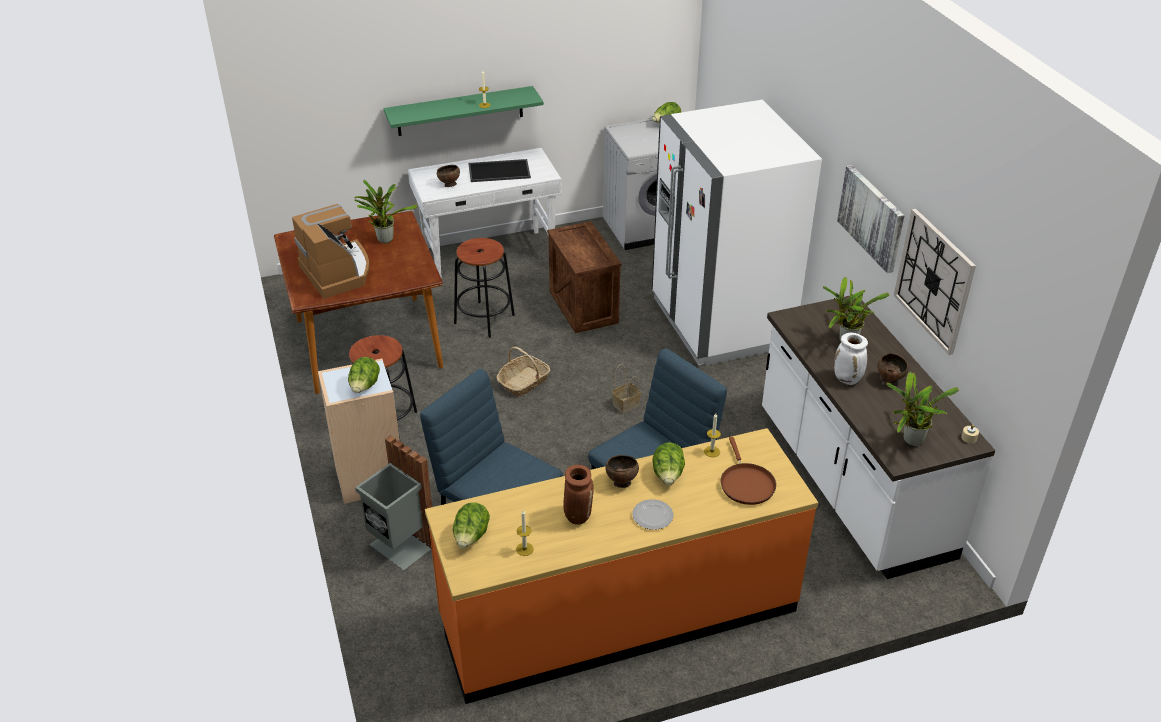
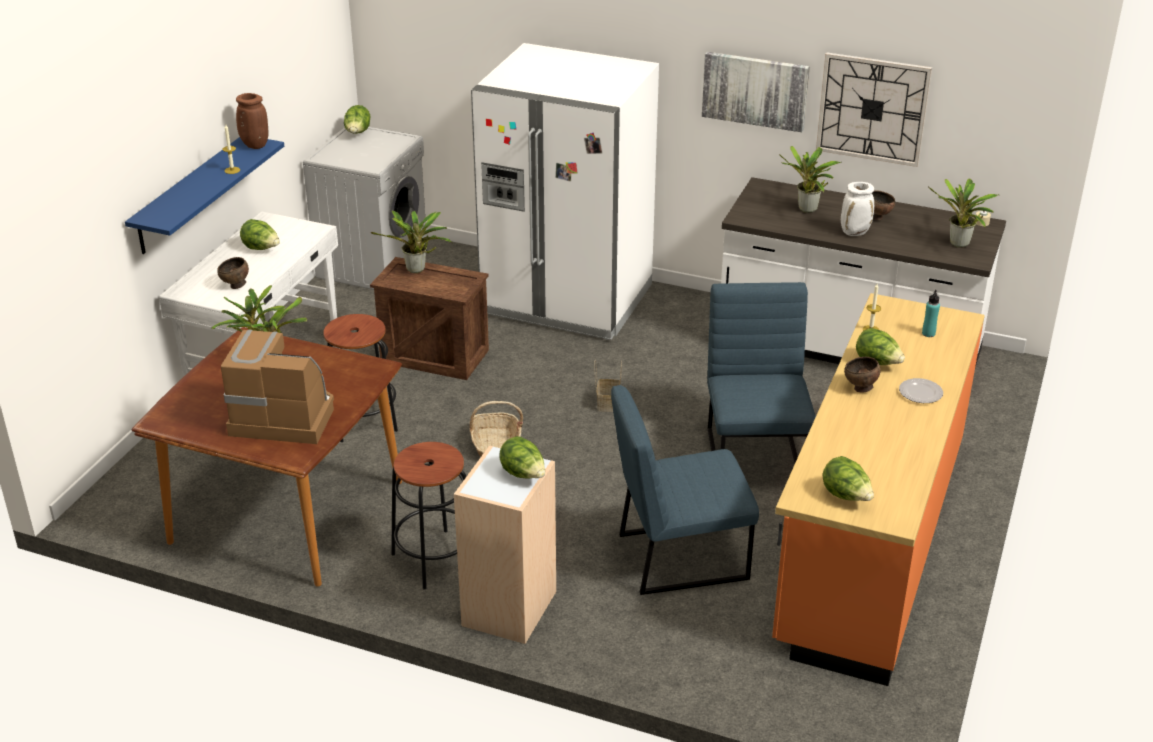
camera: 50 degrees left, 5 degrees down
grey trash can [355,435,432,570] -> none
green shelf [383,86,544,136] -> blue shelf [125,137,284,254]
tray [468,159,531,182] -> lettuce [240,219,280,250]
candle [516,510,534,556] -> none
brown vase [563,465,594,525] -> brown vase moved to [236,93,268,149]
brown frying pan [721,437,776,505] -> turquoise bottle [922,290,940,337]
none -> potted plant [371,210,452,273]

